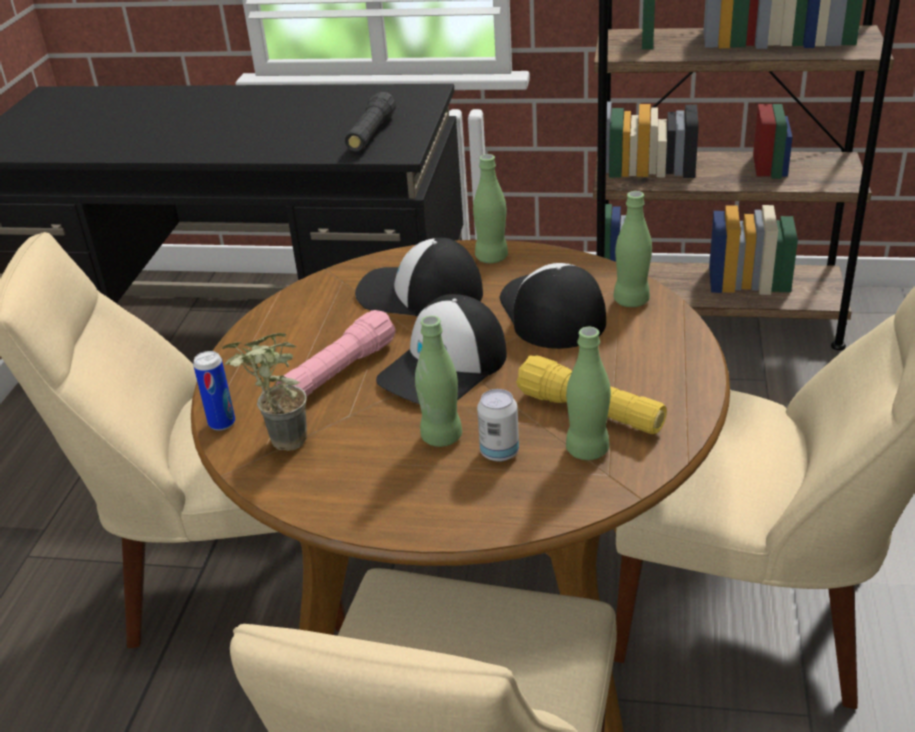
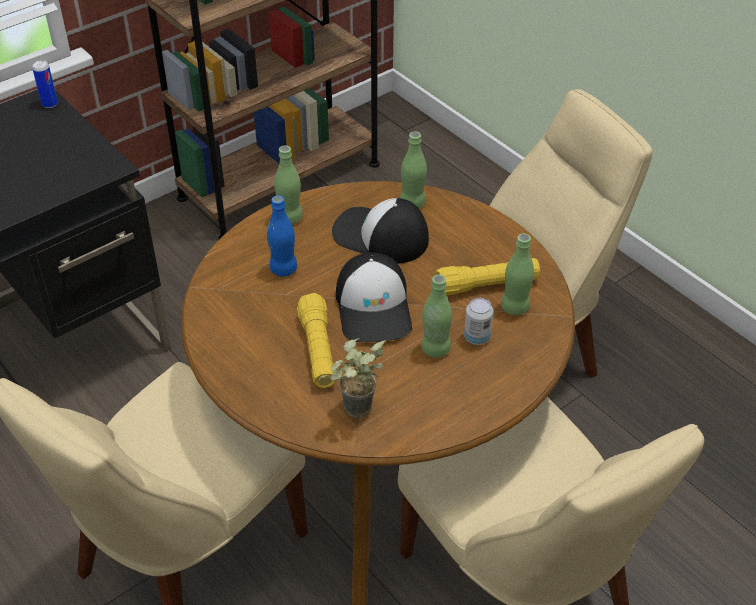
camera: 50 degrees left, 10 degrees up
can [193,351,235,431] -> can moved to [32,60,58,108]
pink flashlight [276,310,396,397] -> yellow flashlight [297,293,335,388]
black flashlight [345,92,396,152] -> none
cap [355,238,483,317] -> blue bottle [267,195,297,277]

